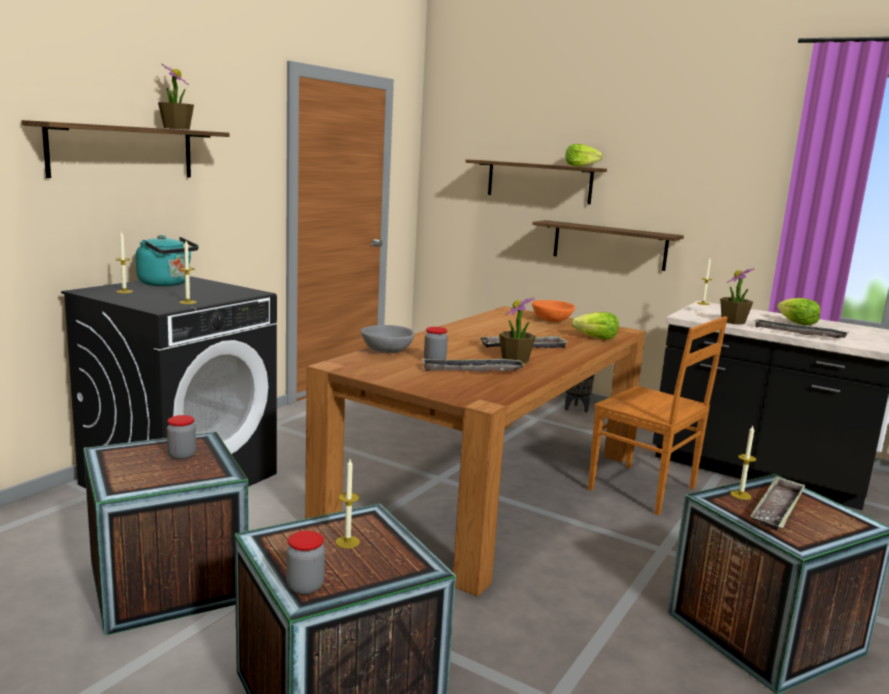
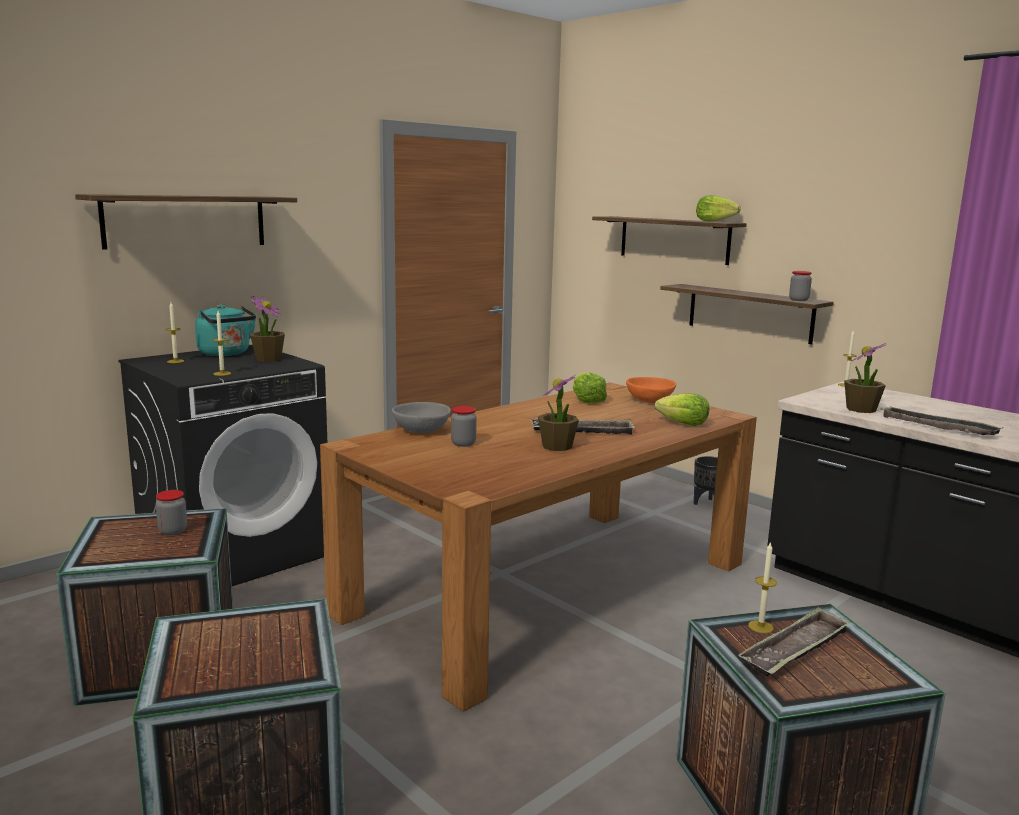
camera: 15 degrees right, 0 degrees up
potted plant [158,63,194,130] -> potted plant moved to [250,296,285,362]
jar [286,531,325,595] -> jar moved to [789,271,812,301]
candle [335,459,360,548] -> none
tray [422,359,525,372] -> none
brown chair [588,316,728,515] -> none
lettuce [777,298,821,325] -> lettuce moved to [573,373,607,403]

